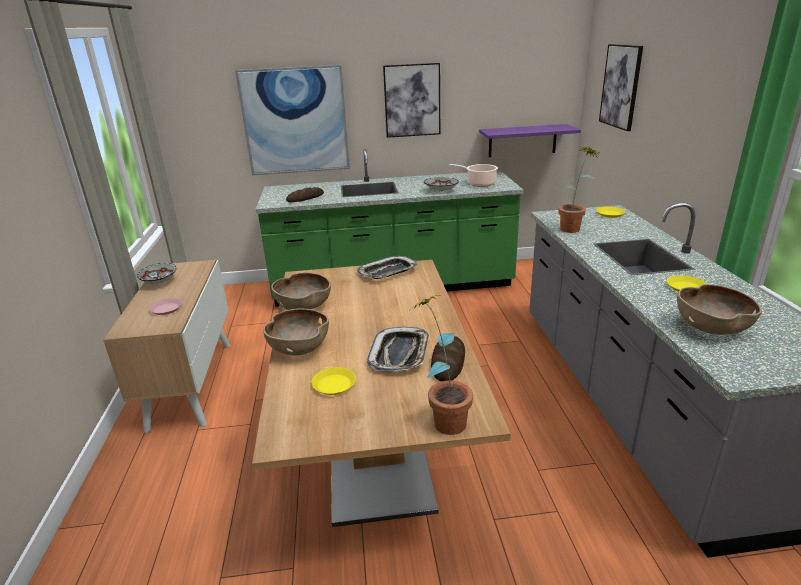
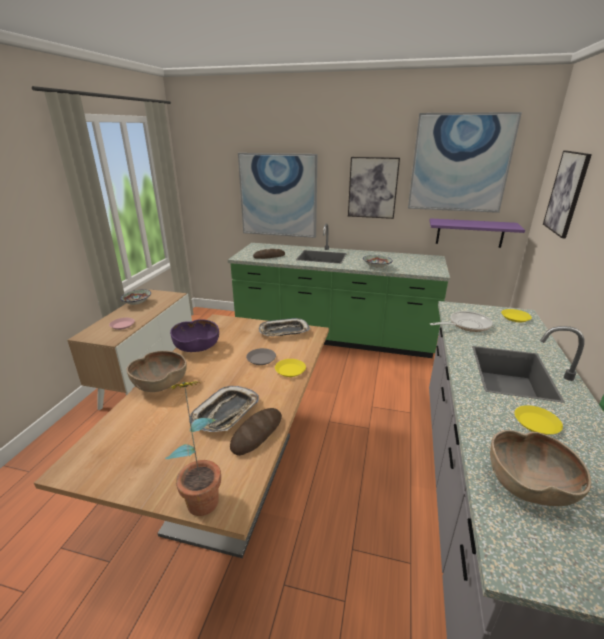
camera: 20 degrees right, 0 degrees up
brown bowl [271,272,331,310] -> purple bowl [170,319,219,352]
yellow plate [311,367,356,395] -> yellow plate moved to [275,359,306,377]
cooking pot [449,164,498,187] -> none
potted plant [558,146,598,233] -> frying pan [430,311,493,332]
none -> grey plate [246,348,276,365]
none -> picture [408,112,522,213]

